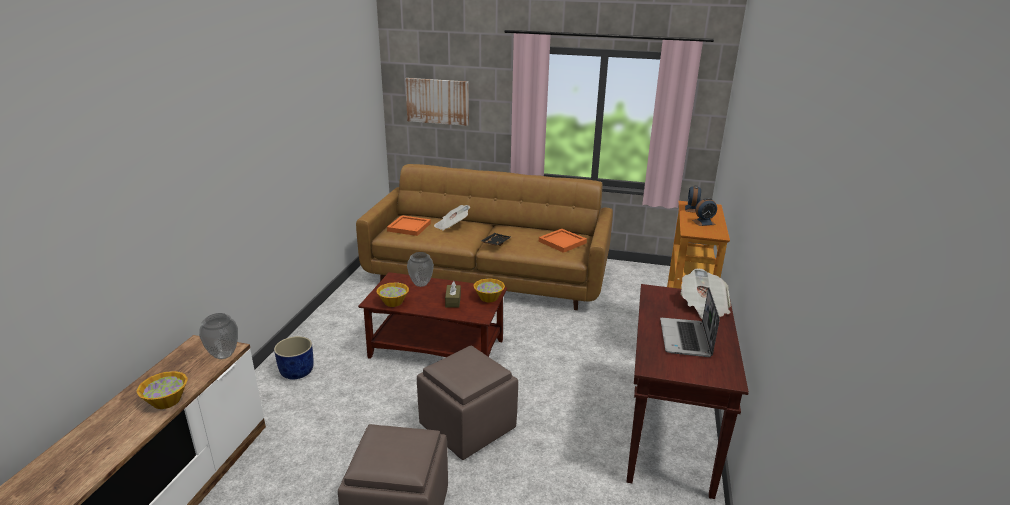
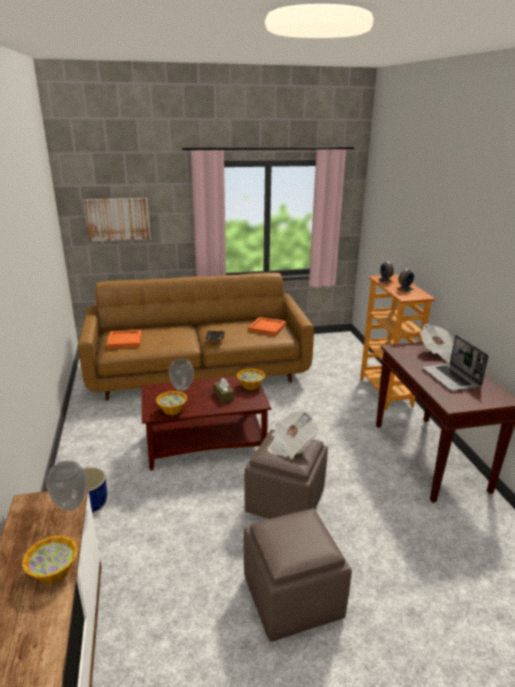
camera: 25 degrees left, 0 degrees up
newspaper [434,205,470,231] -> newspaper moved to [267,412,318,458]

